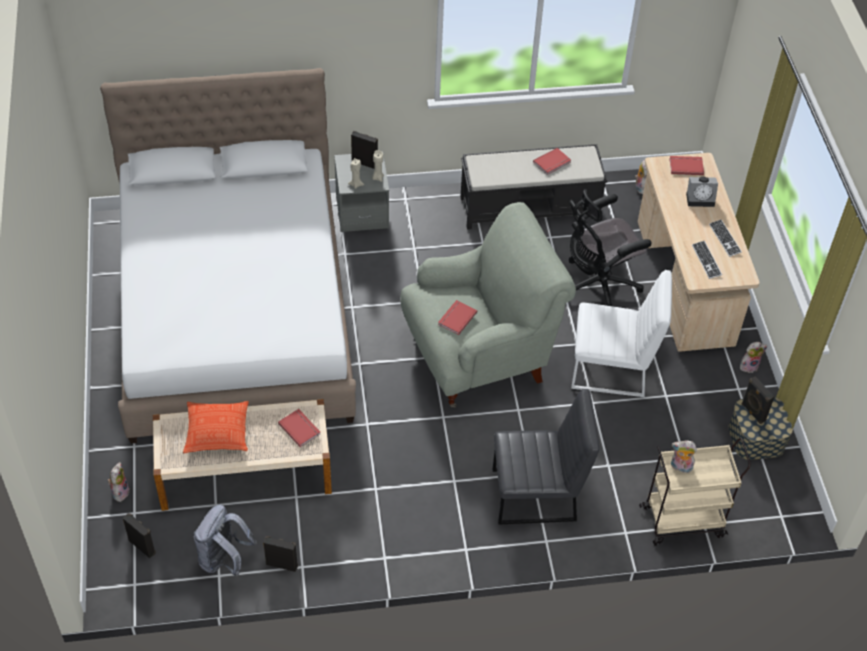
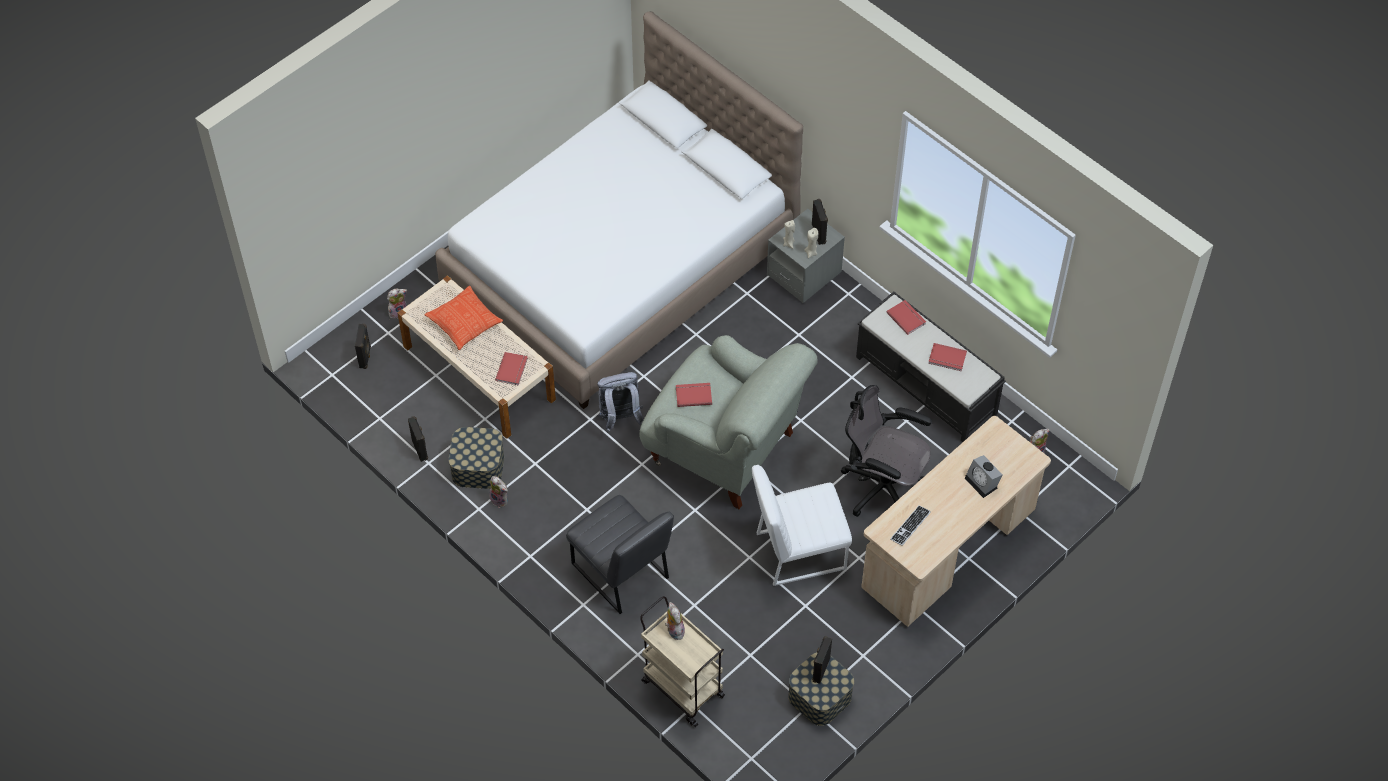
camera: 55 degrees right, 5 degrees up
grey backpack [194,505,257,576] -> grey backpack moved to [598,372,644,433]
white chair [571,270,672,397] -> white chair turned 105 degrees clockwise [752,465,852,586]
red book [669,156,704,175] -> red book moved to [887,300,926,335]
keyboard [709,220,742,257] -> none
plush toy [740,342,768,373] -> plush toy moved to [489,476,508,508]
none -> storage box [448,427,504,489]

